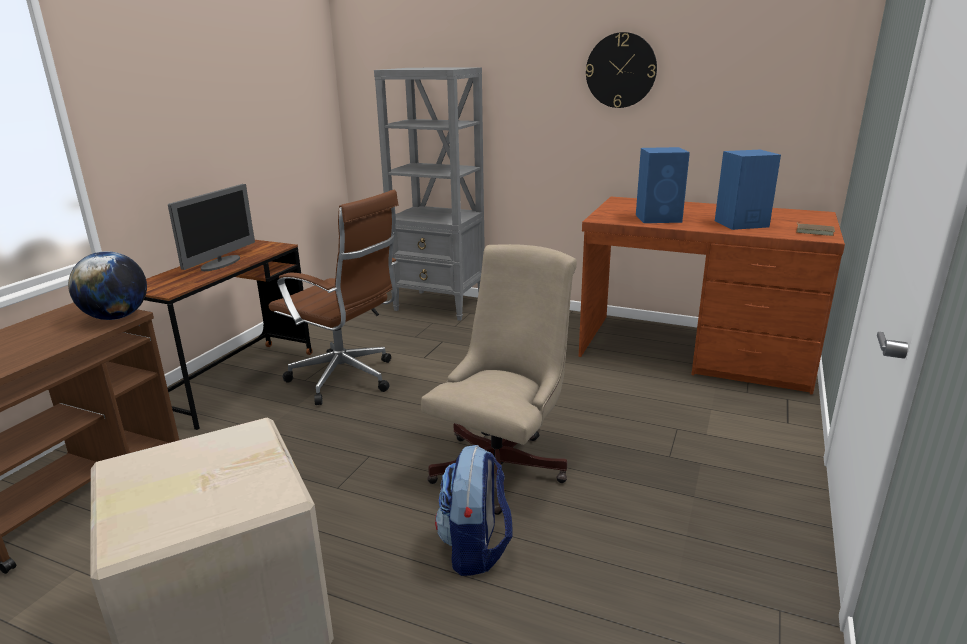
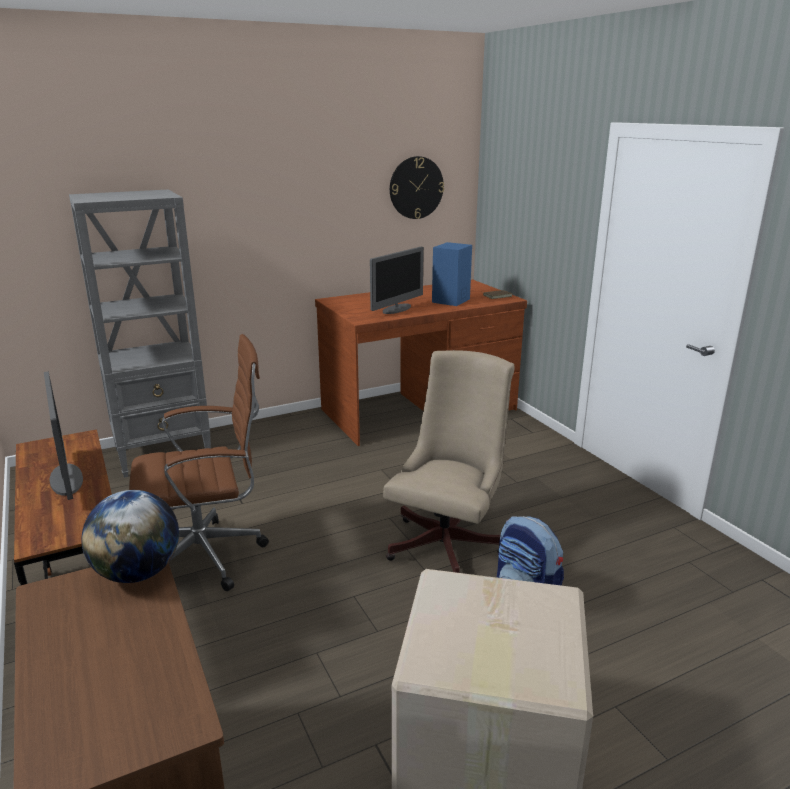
camera: 50 degrees left, 0 degrees up
beige office chair [421,244,577,515] -> beige office chair turned 45 degrees clockwise [383,350,515,573]
wall clock [586,32,657,108] -> wall clock moved to [390,156,444,219]
blue speaker [636,147,690,223] -> monitor [370,247,424,314]

